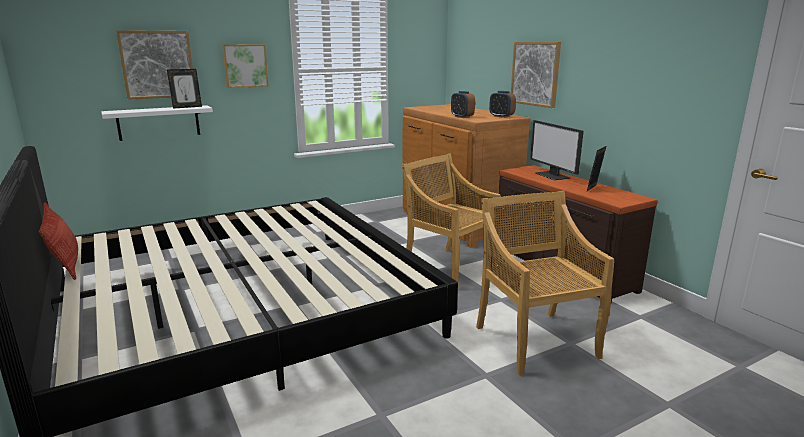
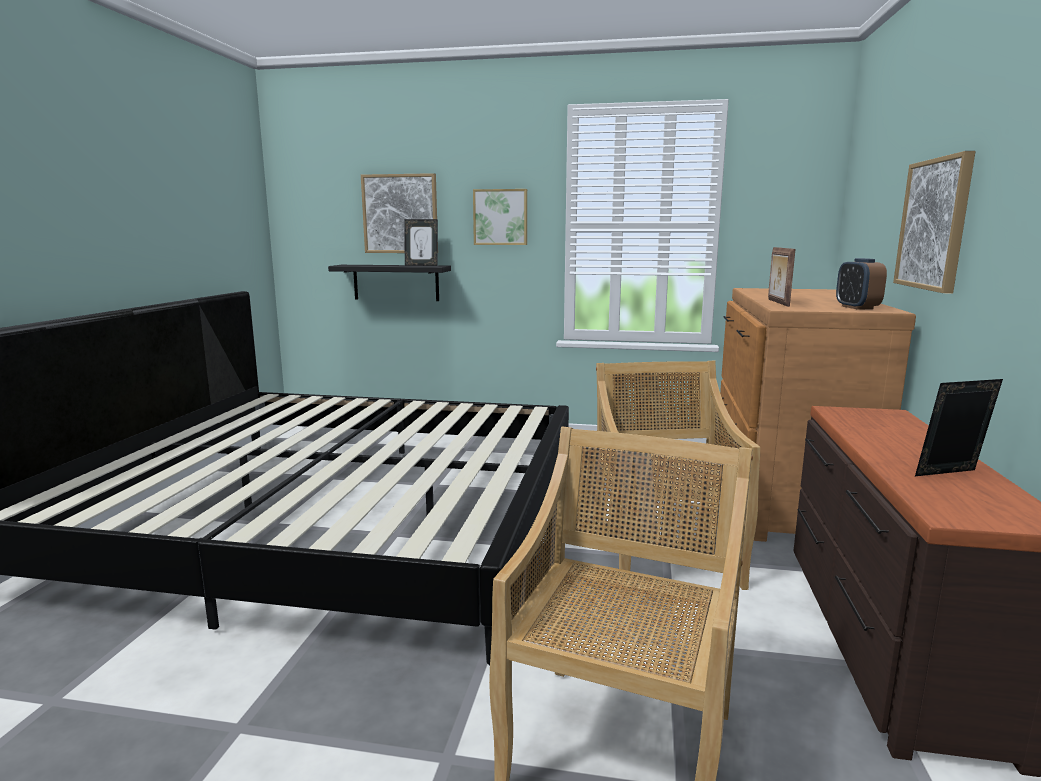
camera: 40 degrees right, 5 degrees down
pillow [39,202,78,280] -> none
white shelf [101,105,213,141] -> black shelf [328,265,451,301]
alarm clock [451,91,475,118] -> picture frame [768,247,795,307]
monitor [530,120,584,180] -> none

